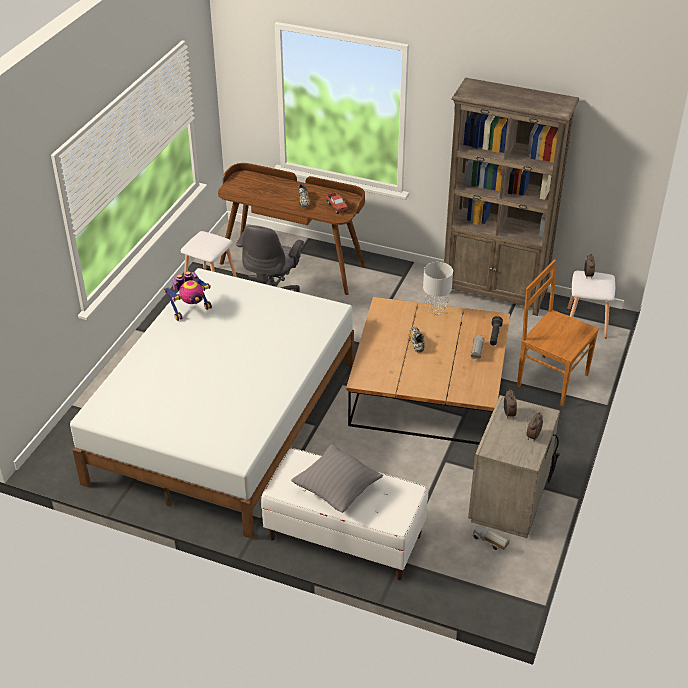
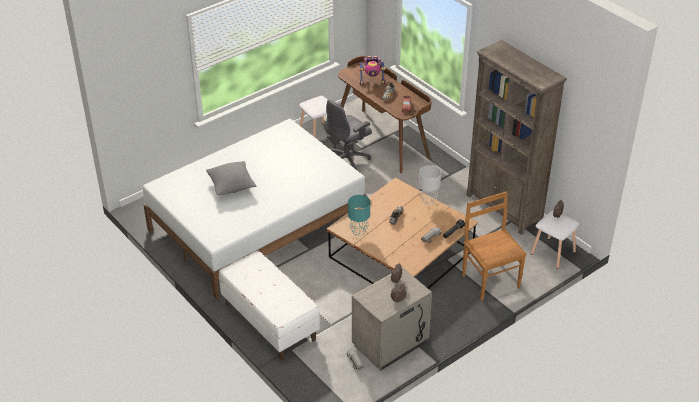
camera: 30 degrees right, 0 degrees up
toy robot [164,271,212,321] -> toy robot moved to [359,55,387,85]
grey pillow [291,445,383,513] -> grey pillow moved to [206,161,256,195]
none -> turquoise table lamp [348,195,370,236]

